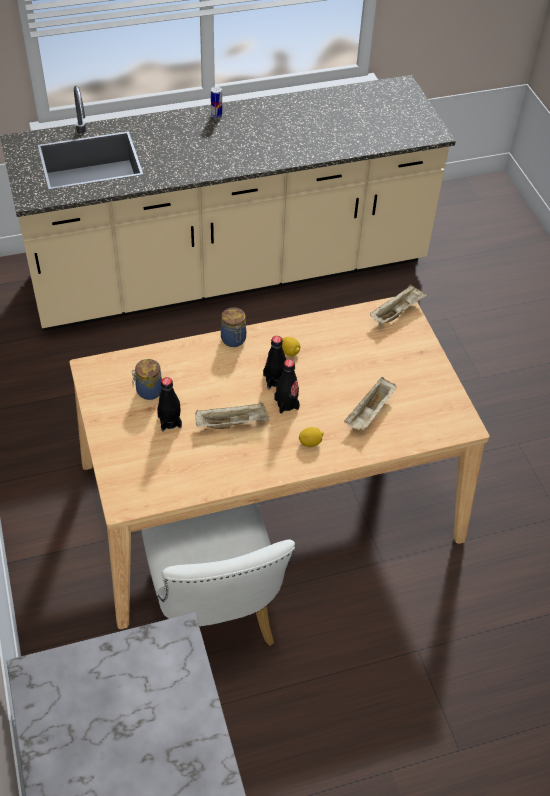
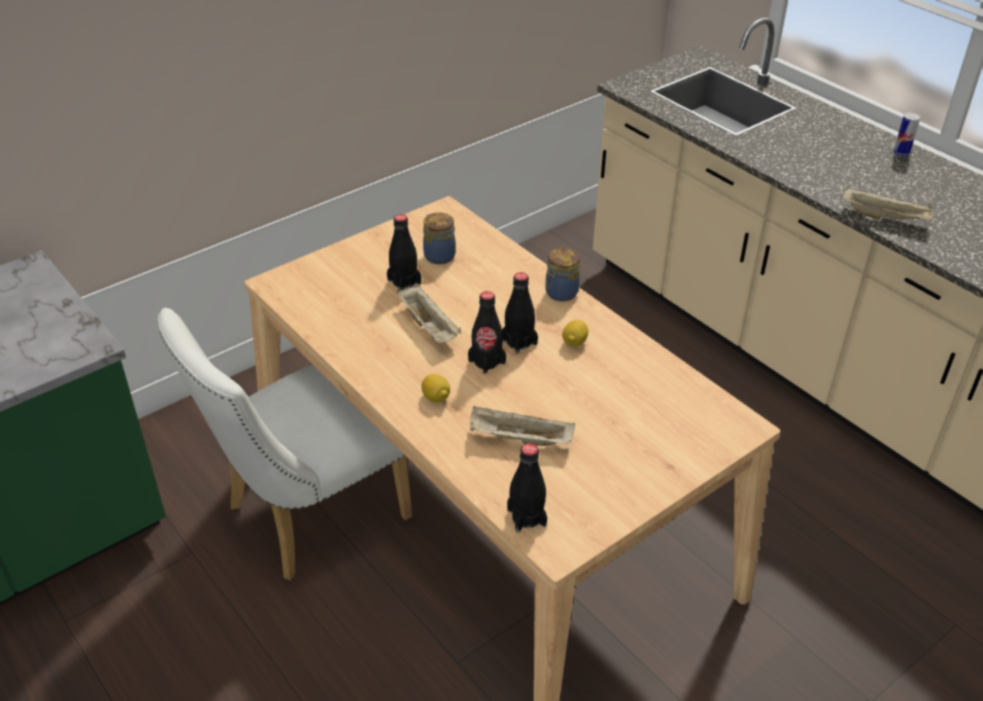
camera: 70 degrees right, 10 degrees down
beige tray [370,284,428,324] -> beige tray moved to [841,187,932,221]
none -> black bottle [507,443,547,533]

